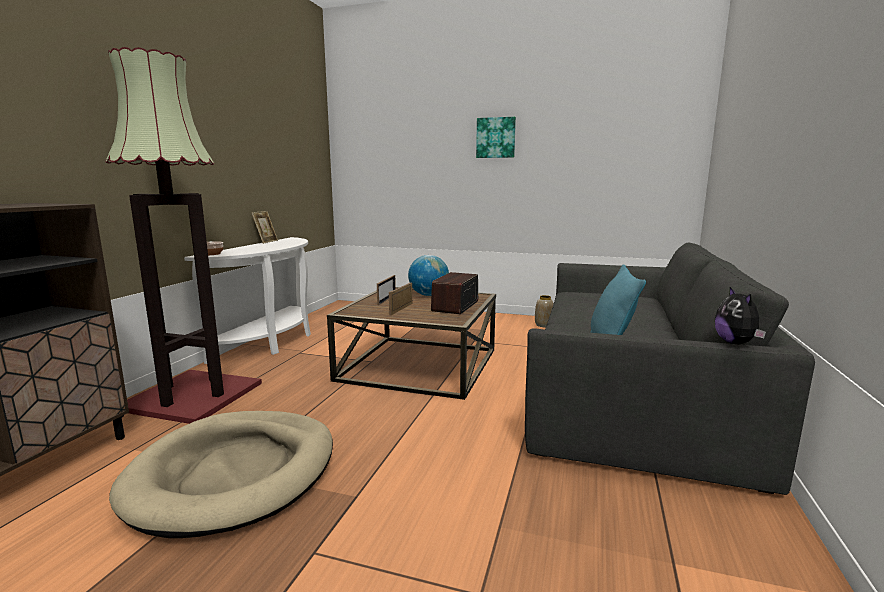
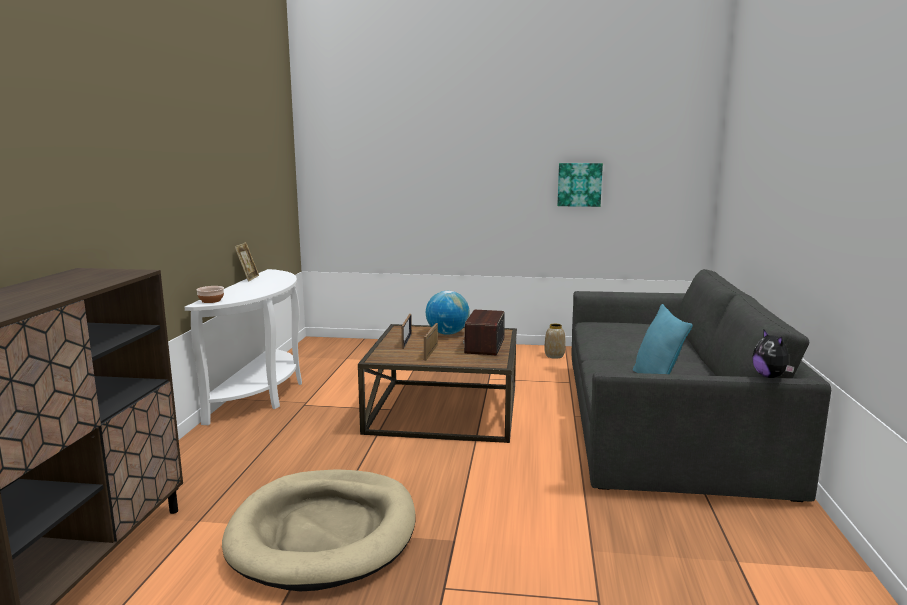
camera: 10 degrees left, 0 degrees up
floor lamp [105,47,262,424] -> none
picture [476,117,516,158] -> picture moved to [557,163,603,207]

